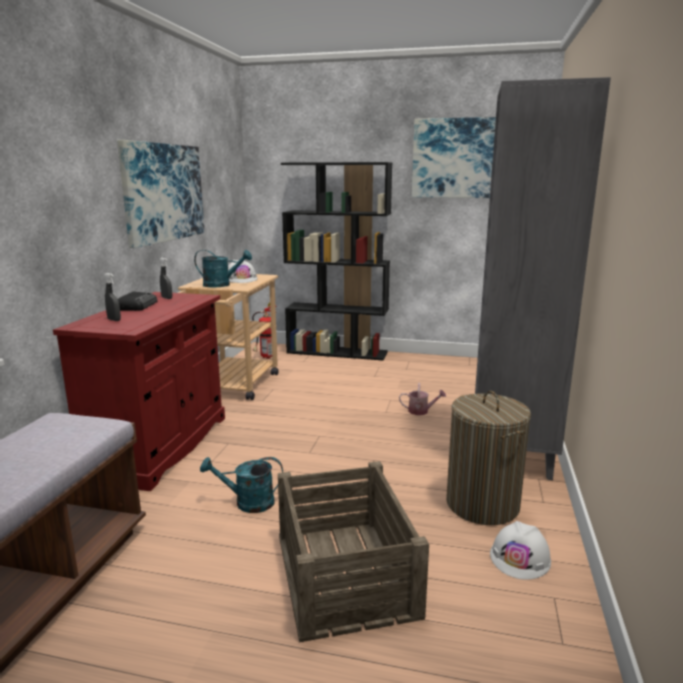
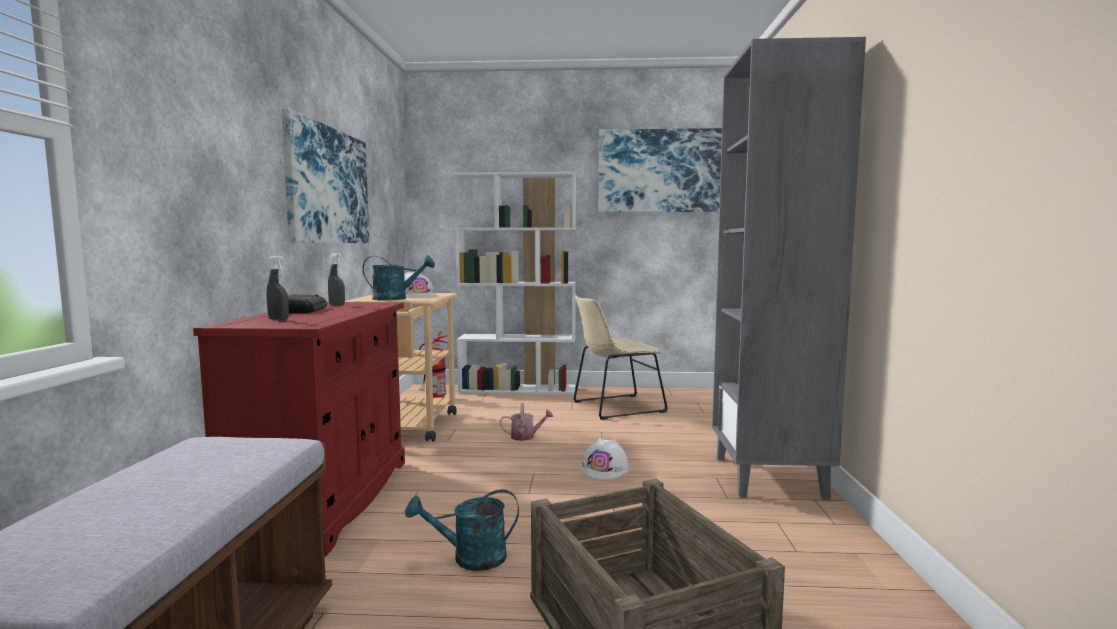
camera: 10 degrees left, 10 degrees down
black bookcase [281,162,392,360] -> white bookcase [453,172,576,395]
watering can [399,383,446,415] -> watering can moved to [500,403,554,441]
laundry basket [446,391,531,525] -> none
white hard hat [490,521,551,580] -> white hard hat moved to [580,438,629,479]
none -> beige chair [573,295,668,420]

